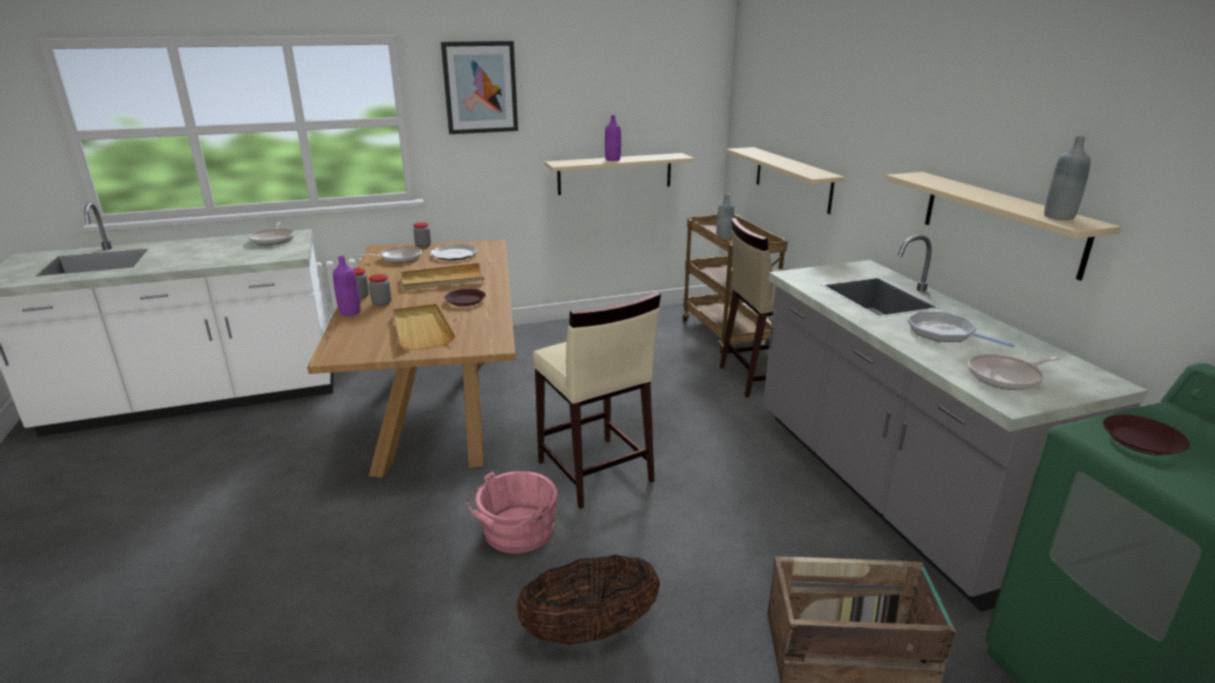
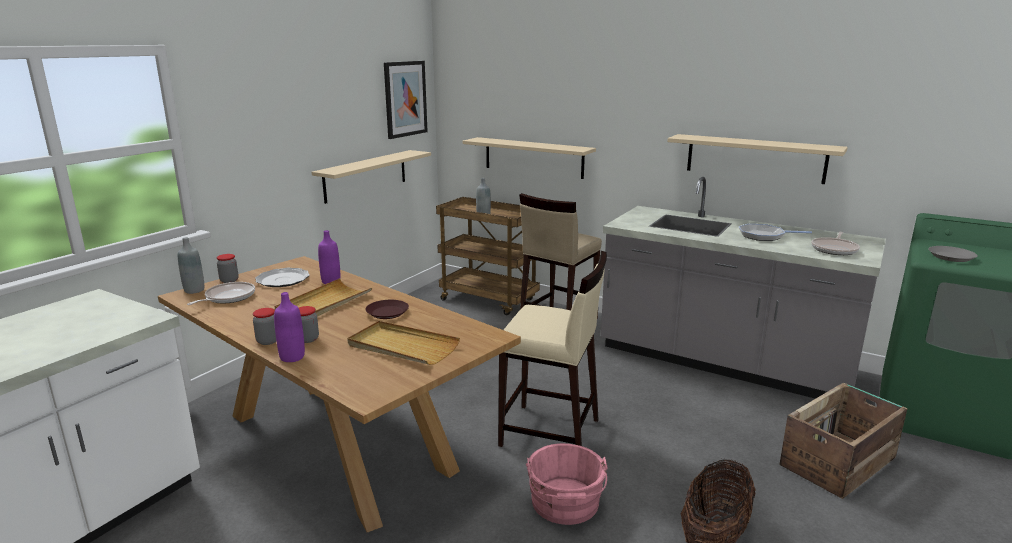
camera: 40 degrees left, 5 degrees down
frying pan [249,222,295,245] -> none
picture [441,41,518,134] -> picture moved to [384,61,428,139]
purple bottle [605,115,621,161] -> purple bottle moved to [318,230,340,284]
grey bottle [1044,136,1091,220] -> grey bottle moved to [178,237,204,294]
brown plate [1103,414,1190,456] -> grey plate [928,246,978,262]

